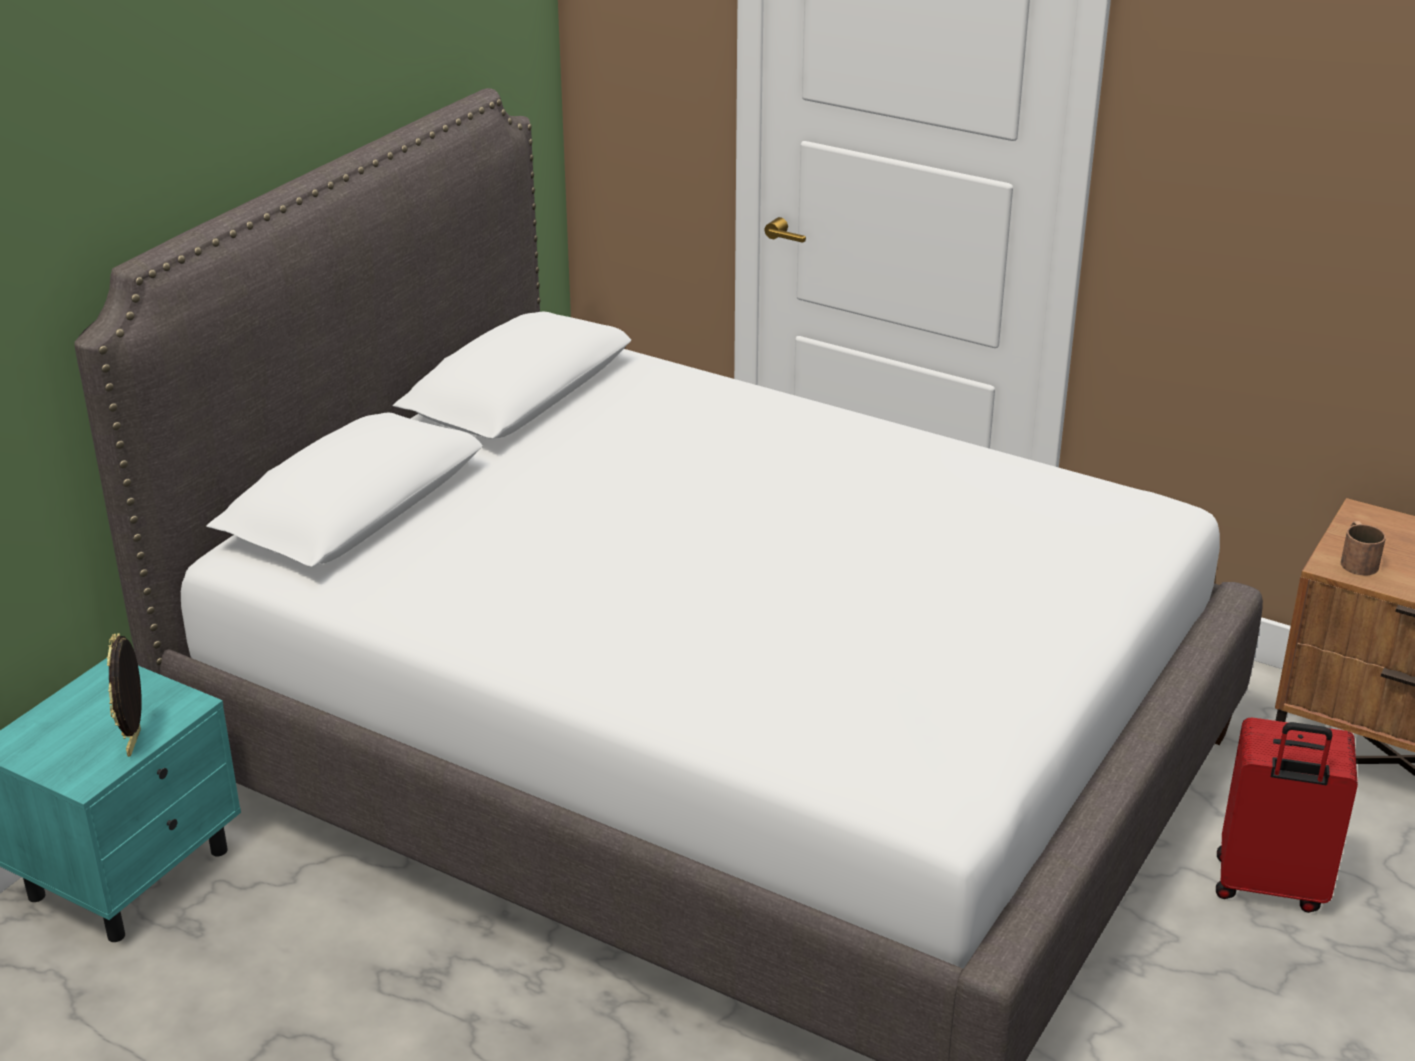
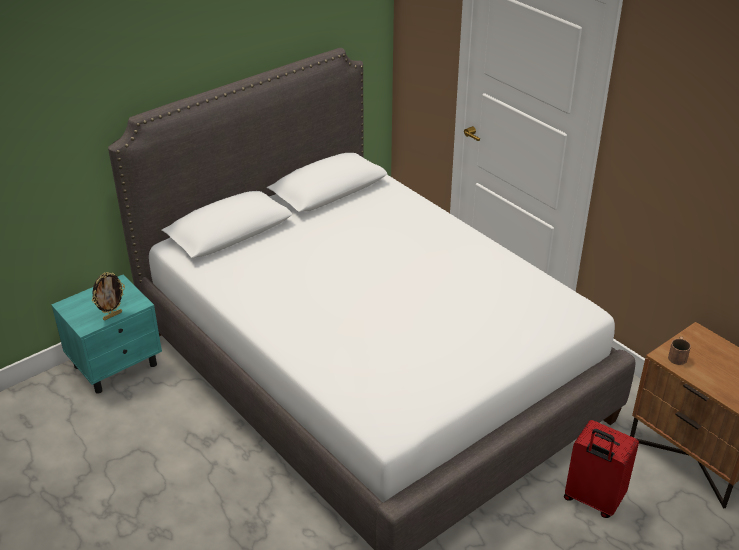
camera: 20 degrees right, 5 degrees up
picture frame [107,633,141,757] -> picture frame turned 150 degrees counterclockwise [92,272,125,320]

